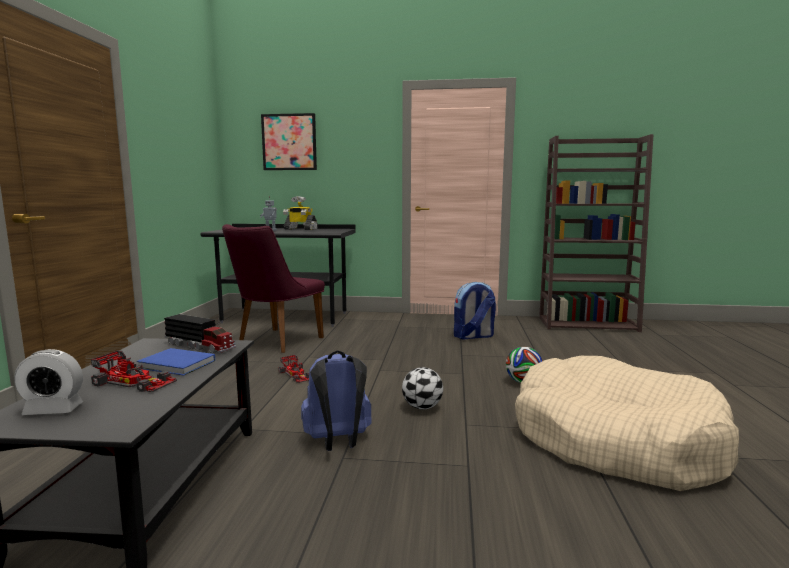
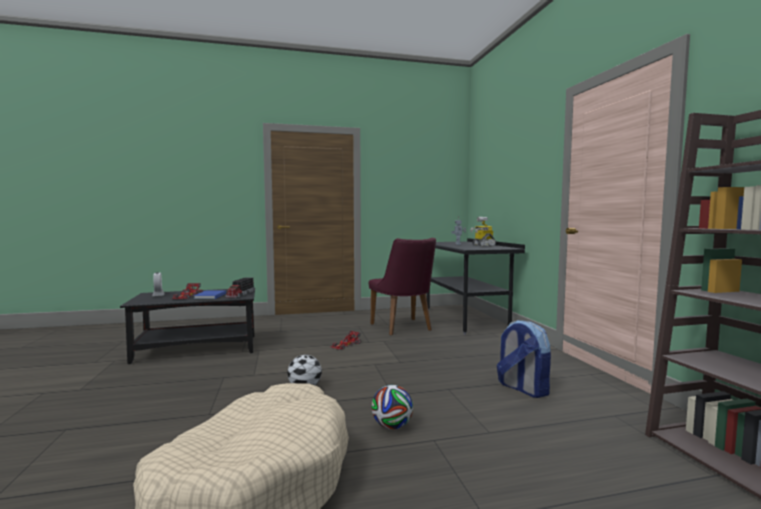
camera: 70 degrees right, 5 degrees down
purple chair [222,224,325,353] -> purple chair turned 120 degrees counterclockwise [369,238,436,335]
picture [261,113,317,170] -> none
blue backpack [301,350,372,451] -> none

